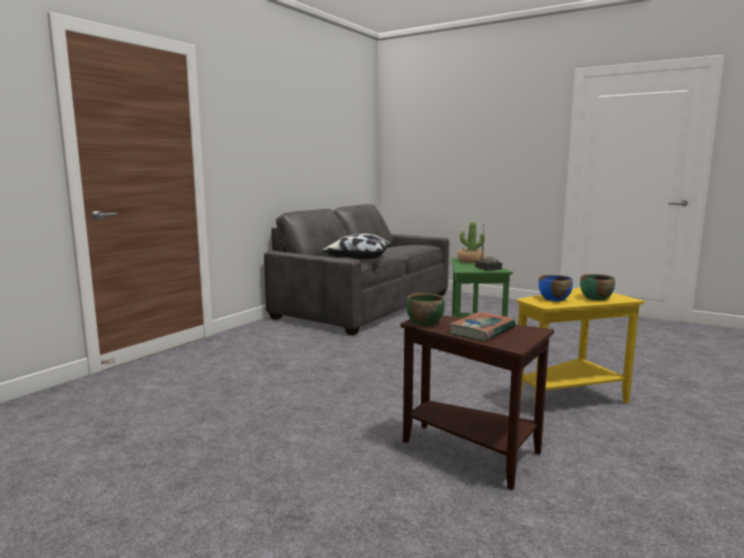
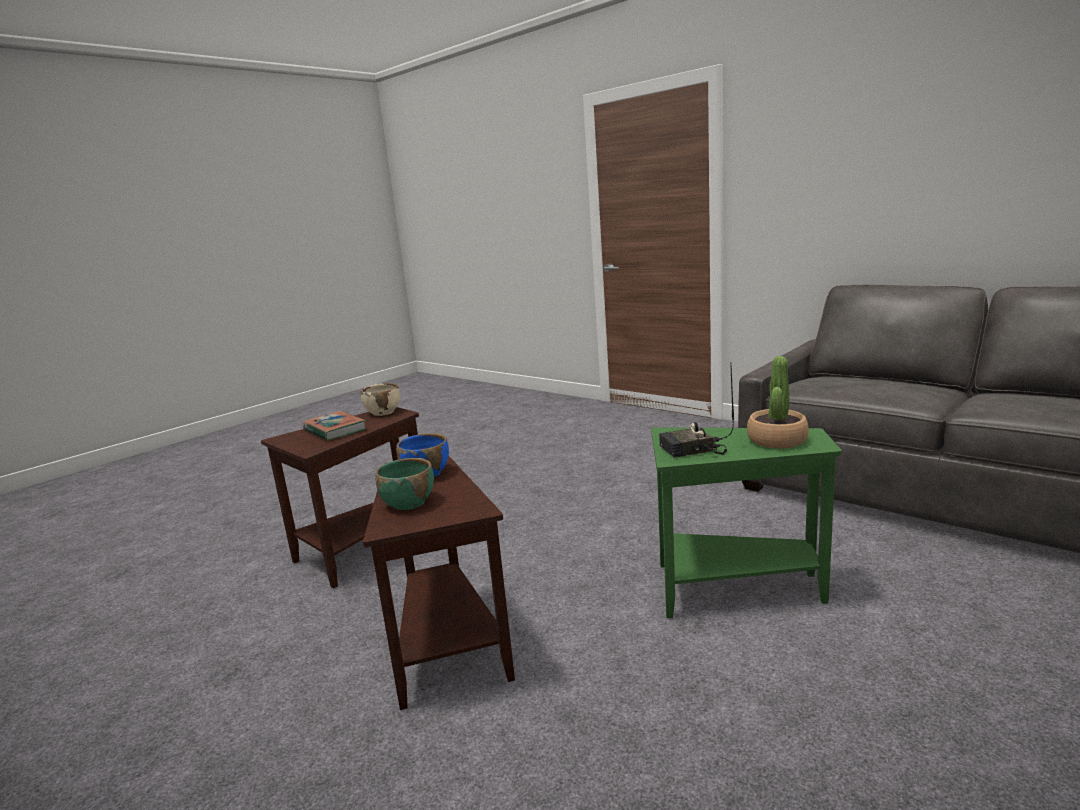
camera: 100 degrees right, 5 degrees up
pillow [322,234,391,259] -> none
green bowl [406,293,445,326] -> beige bowl [361,383,400,416]
yellow side table [516,288,644,404] -> brown side table [363,455,515,710]

